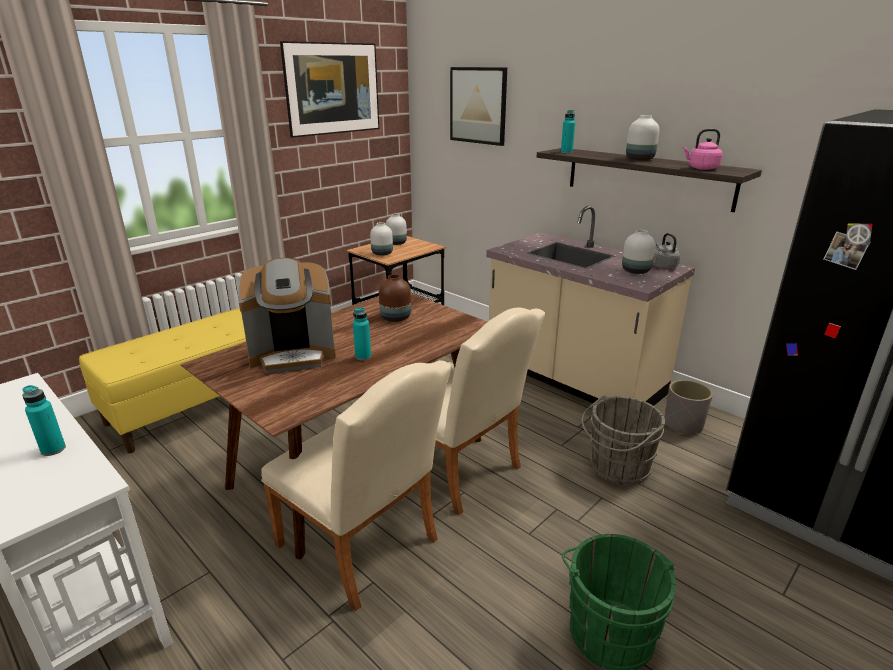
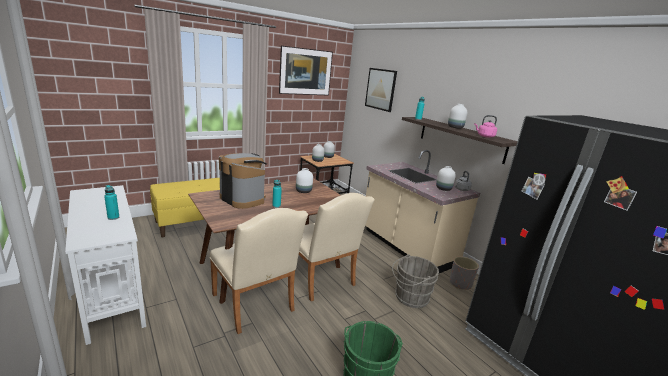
camera: 10 degrees right, 5 degrees down
coffee machine [238,258,336,374] -> coffee machine turned 135 degrees counterclockwise [219,153,267,209]
brown vase [379,274,411,322] -> white vase [296,168,313,193]

